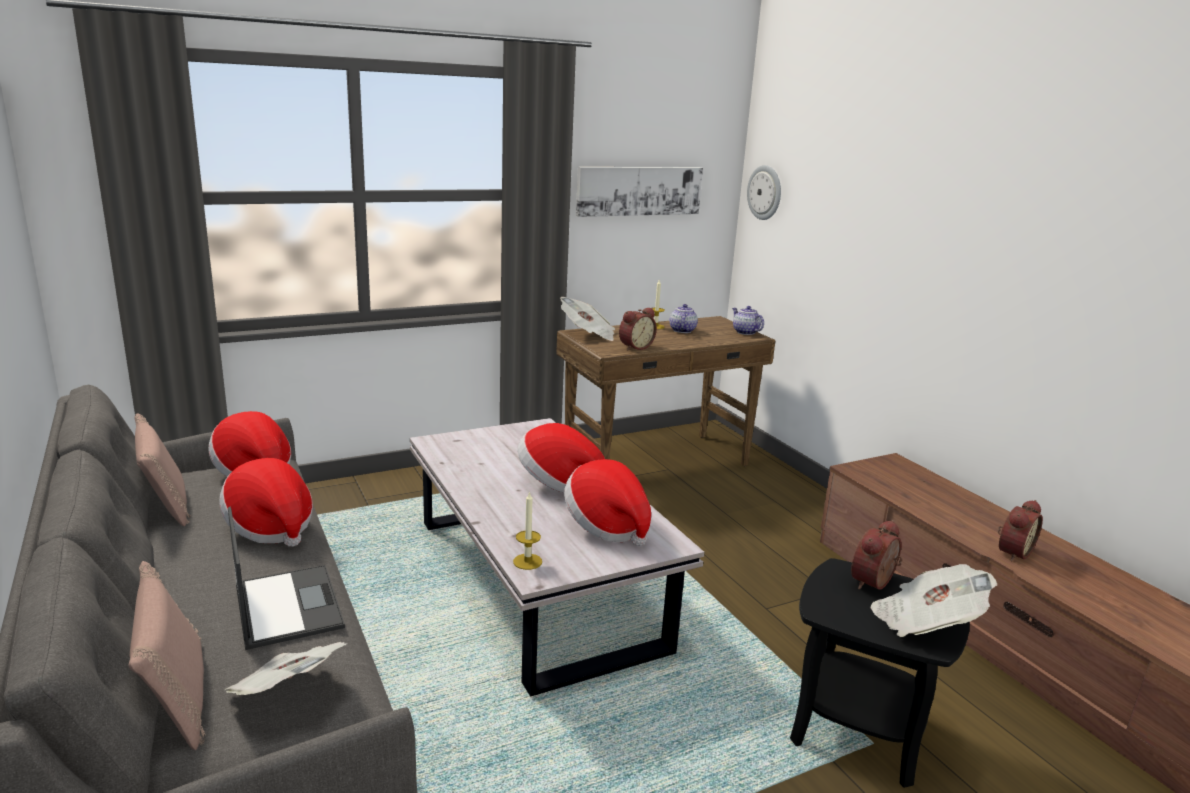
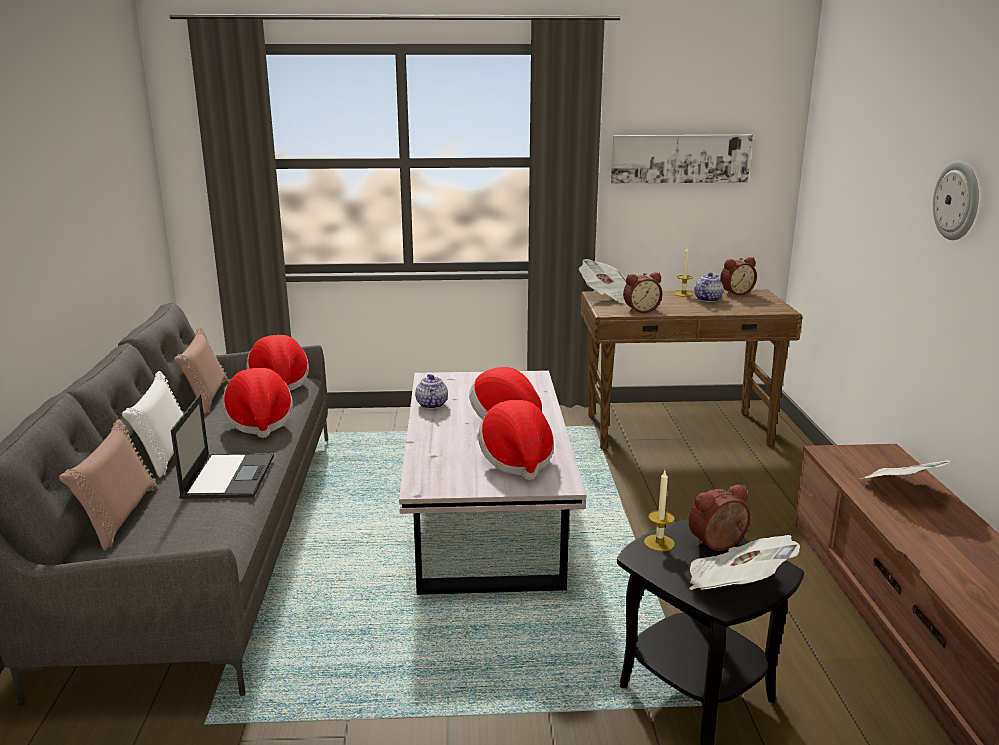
camera: 25 degrees right, 0 degrees up
newspaper [224,642,346,695] -> newspaper moved to [860,460,950,479]
candle [513,491,542,570] -> candle moved to [644,471,675,551]
teapot [732,306,764,335] -> teapot moved to [415,374,448,409]
wall clock [747,165,781,220] -> wall clock moved to [933,161,979,240]
alarm clock [998,500,1043,561] -> alarm clock moved to [720,257,757,295]
none -> white pillow [122,371,183,478]

